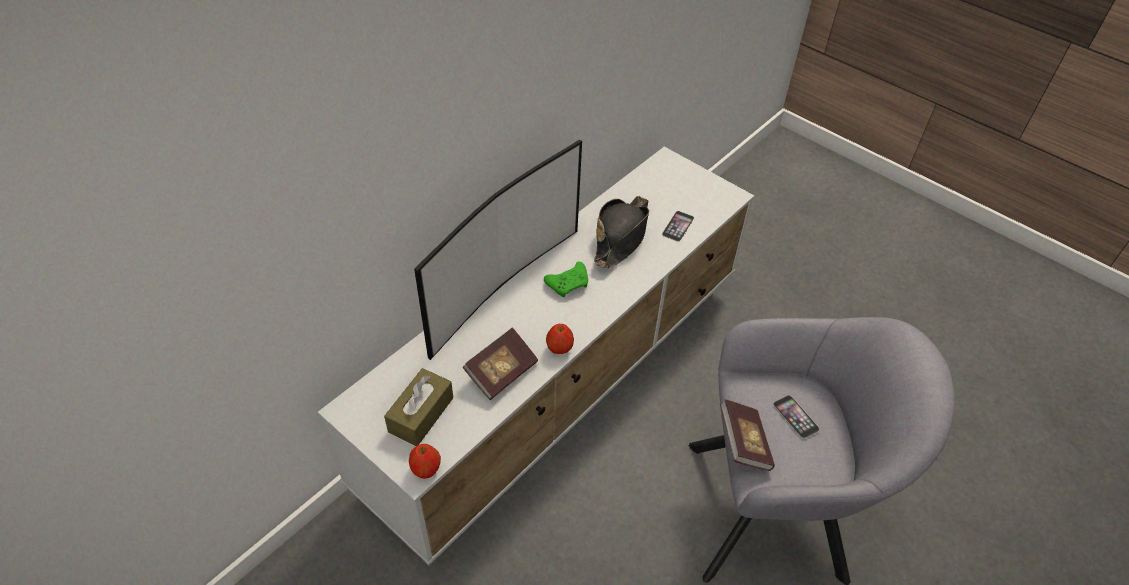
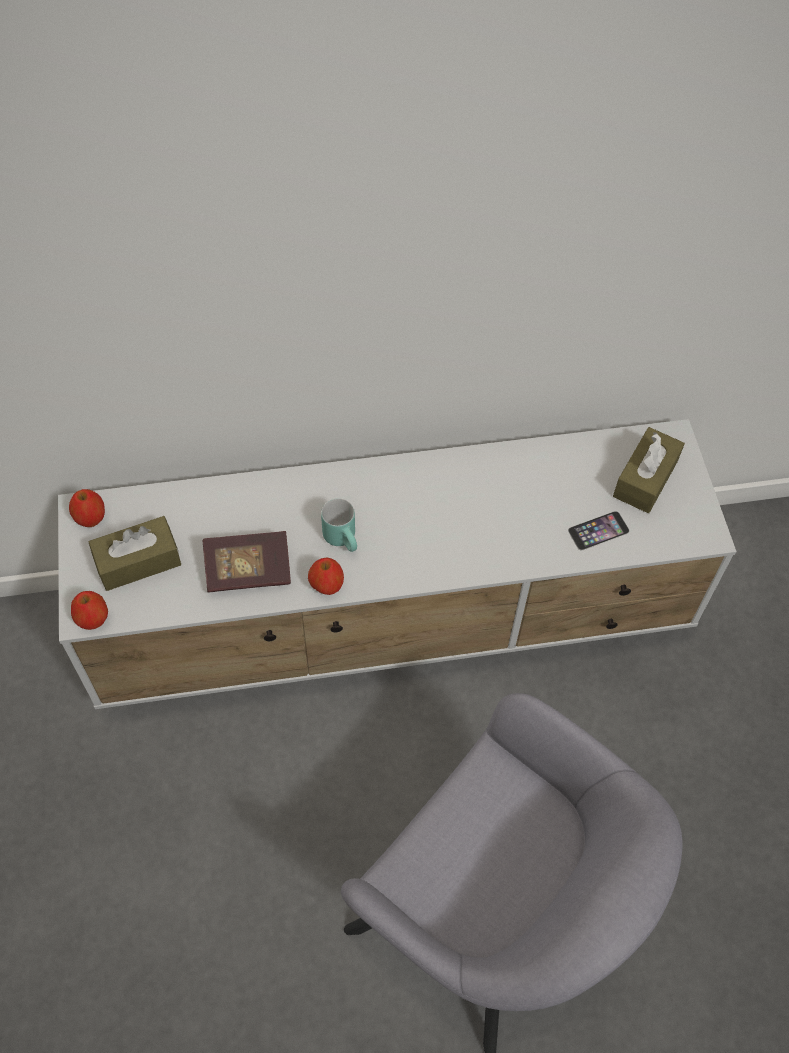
camera: 40 degrees right, 10 degrees up
television [414,140,582,360] -> none
green game controller [544,262,588,297] -> none
black hat [594,196,649,269] -> none
book [720,399,775,471] -> none
phone [773,395,820,439] -> none
none -> apple [69,489,105,527]
none -> turquoise mug [321,498,357,552]
none -> brown tissue box [613,427,685,513]

